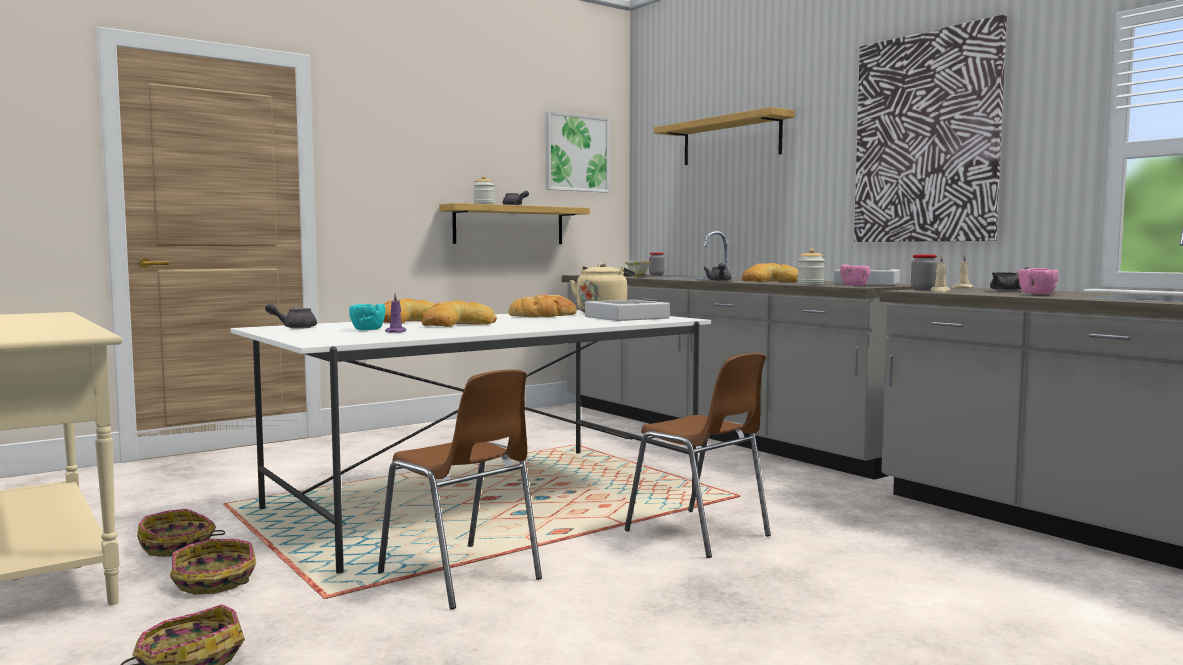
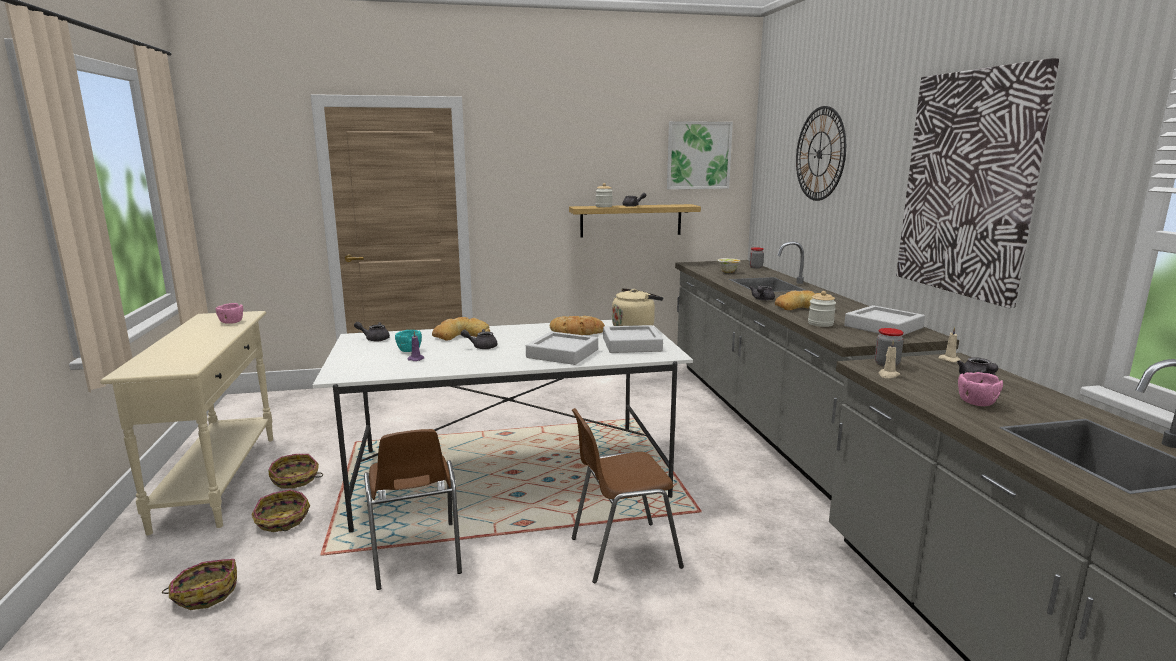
camera: 25 degrees right, 10 degrees up
bread [422,300,497,327] -> grey teapot [461,329,498,349]
brown chair [625,353,771,558] -> brown chair turned 90 degrees clockwise [572,408,684,583]
shelf [654,107,795,165] -> wall clock [796,106,846,201]
pink bowl [840,264,870,286] -> pink bowl moved to [216,303,243,324]
none -> grey tray [526,331,598,365]

